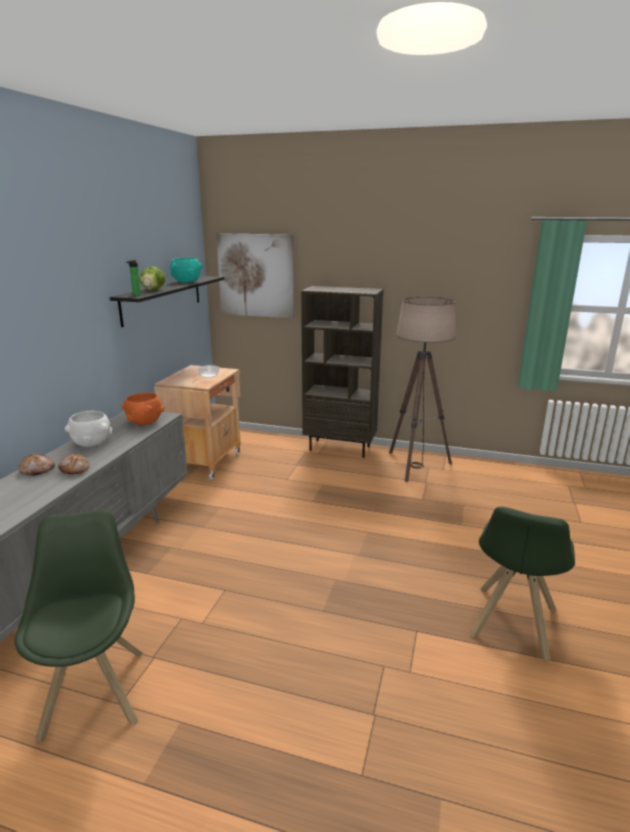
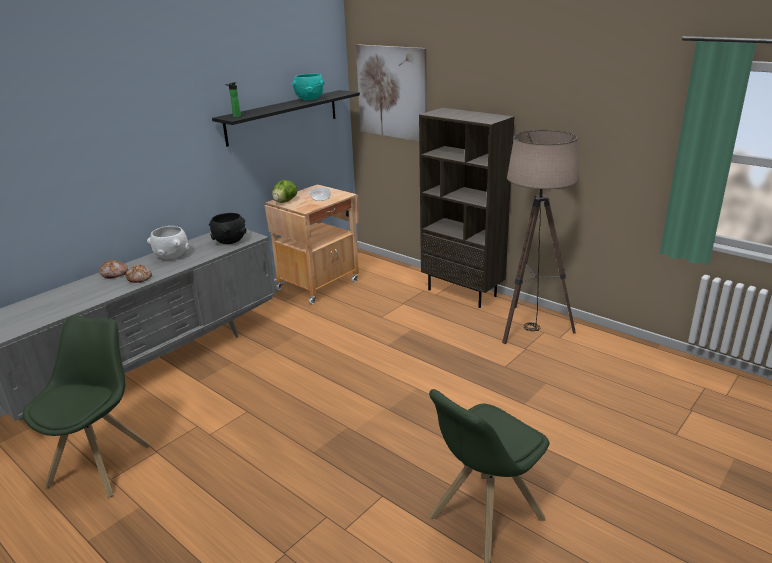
camera: 25 degrees right, 5 degrees up
orange bowl [122,393,164,425] -> black bowl [209,213,246,244]
lettuce [139,266,166,291] -> lettuce moved to [272,180,297,203]

